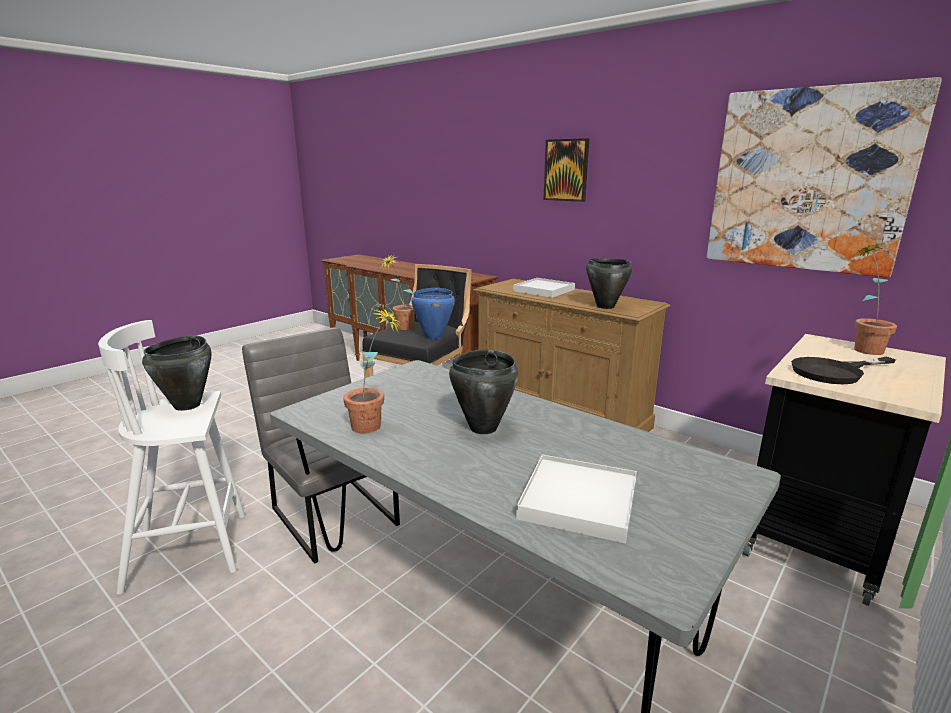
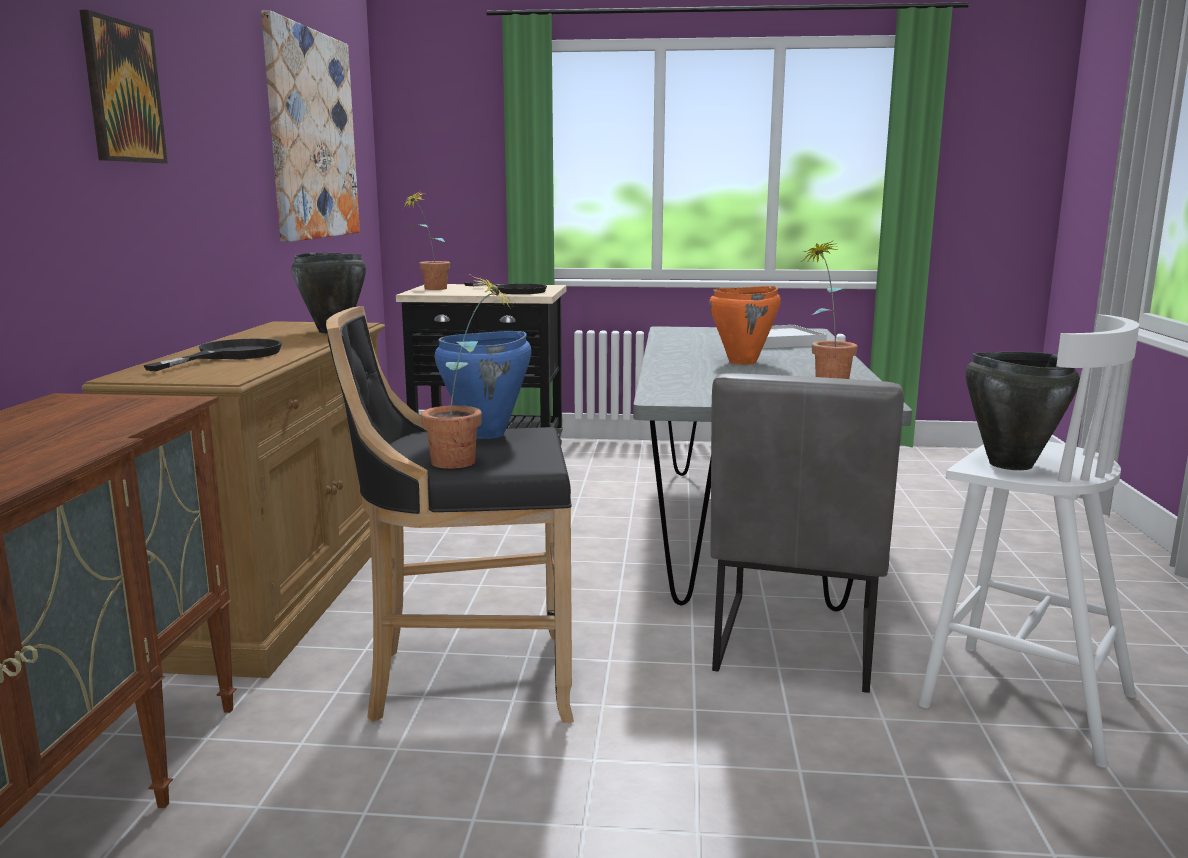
camera: 125 degrees left, 5 degrees down
black cooking pot [449,350,519,434] -> orange cooking pot [709,286,781,365]
white tray [513,278,575,298] -> black frying pan [143,339,282,371]

